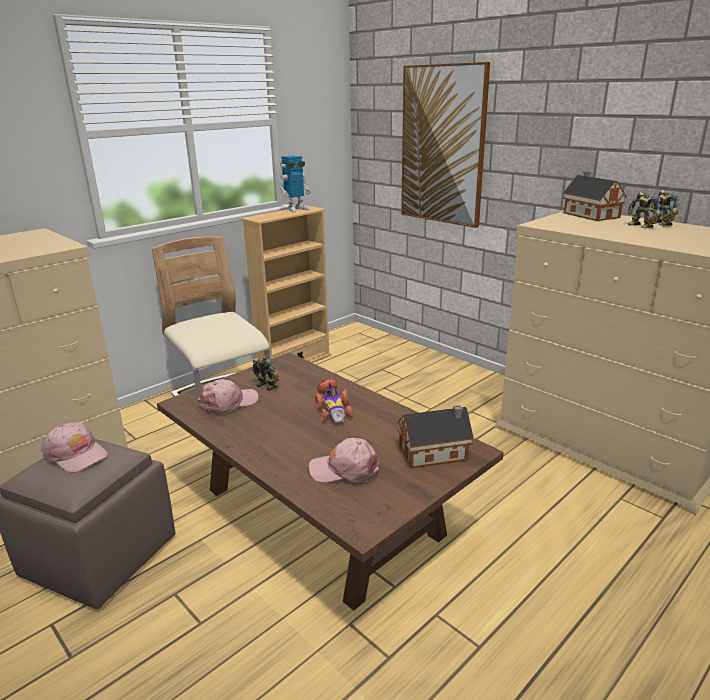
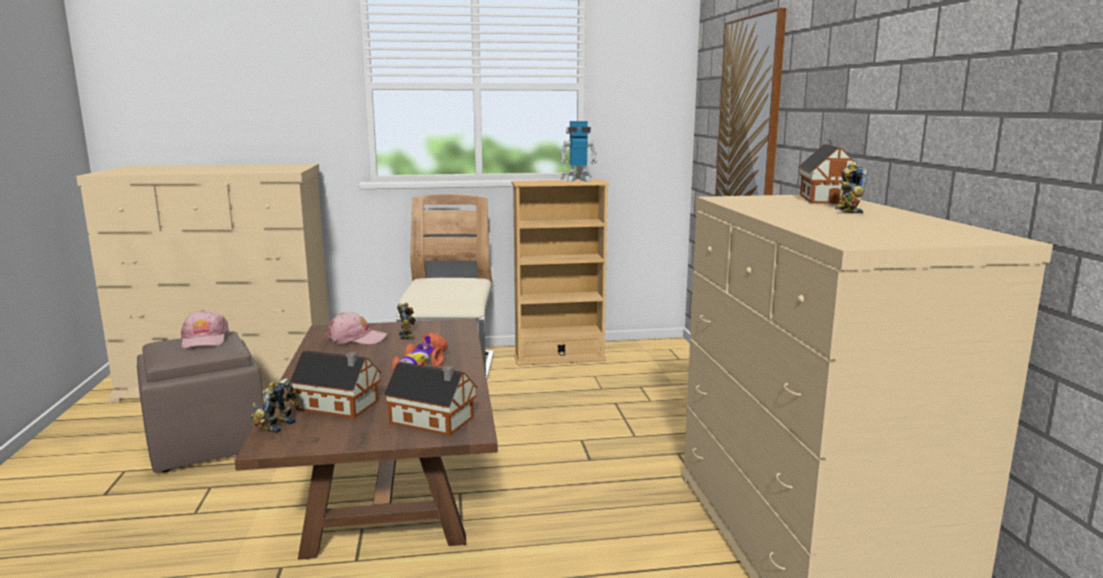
camera: 35 degrees right, 10 degrees down
pink cap [308,438,380,482] -> toy house [290,350,381,418]
toy robot [651,190,679,226] -> toy robot moved to [249,378,299,433]

